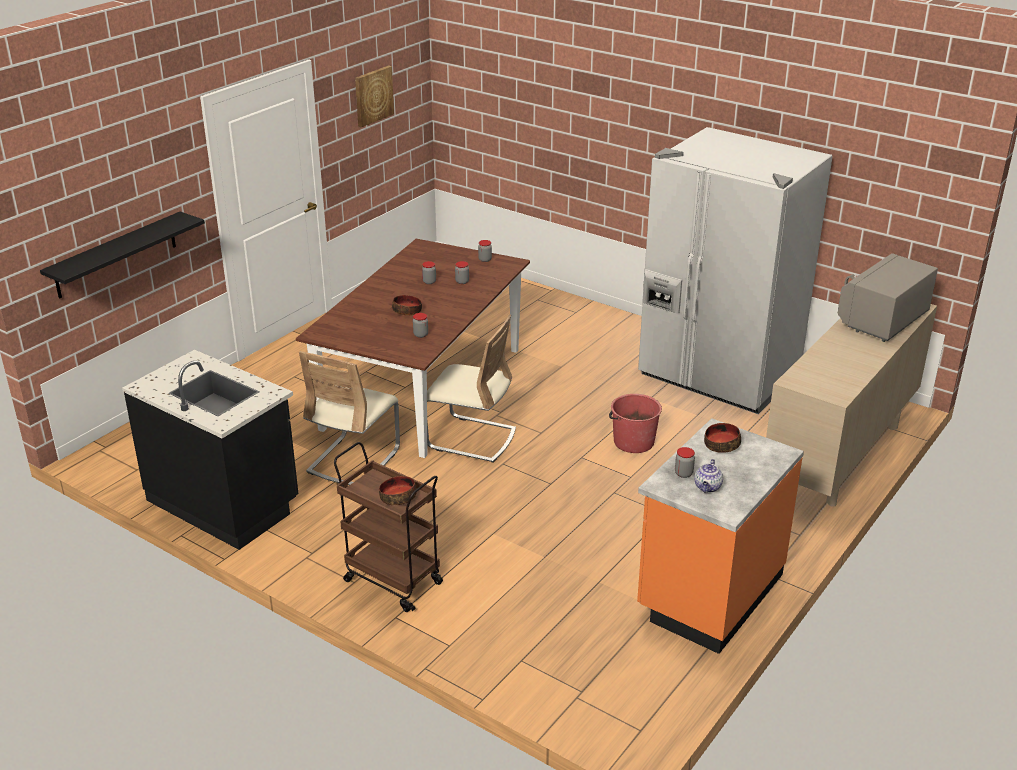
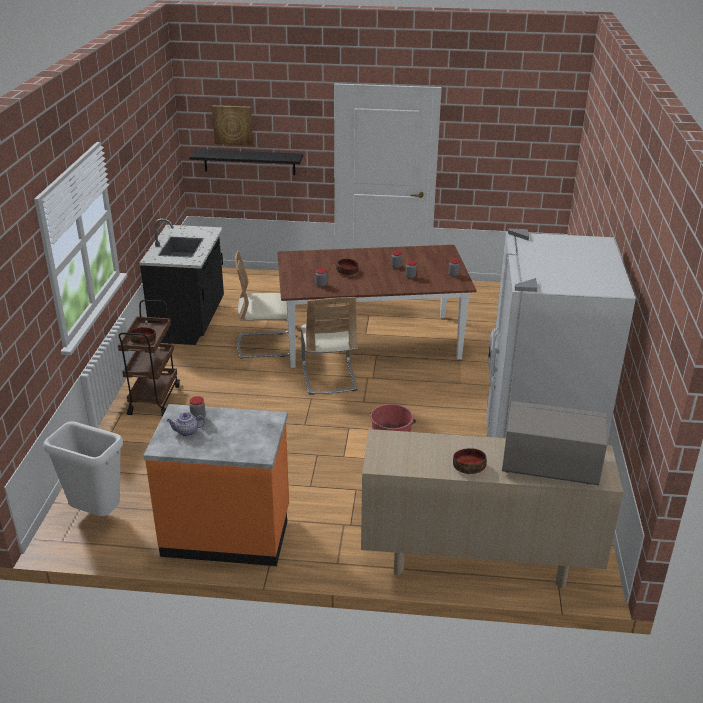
camera: 60 degrees right, 0 degrees up
picture [355,65,394,127] -> picture moved to [212,105,253,146]
bowl [704,423,741,453] -> bowl moved to [453,448,487,474]
none -> white trash can [43,421,123,516]

